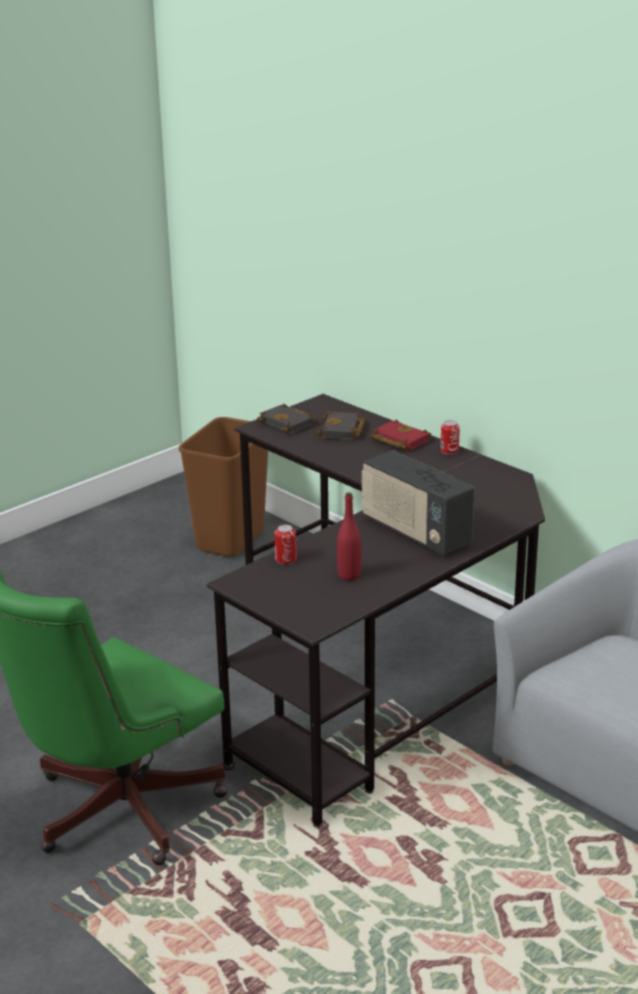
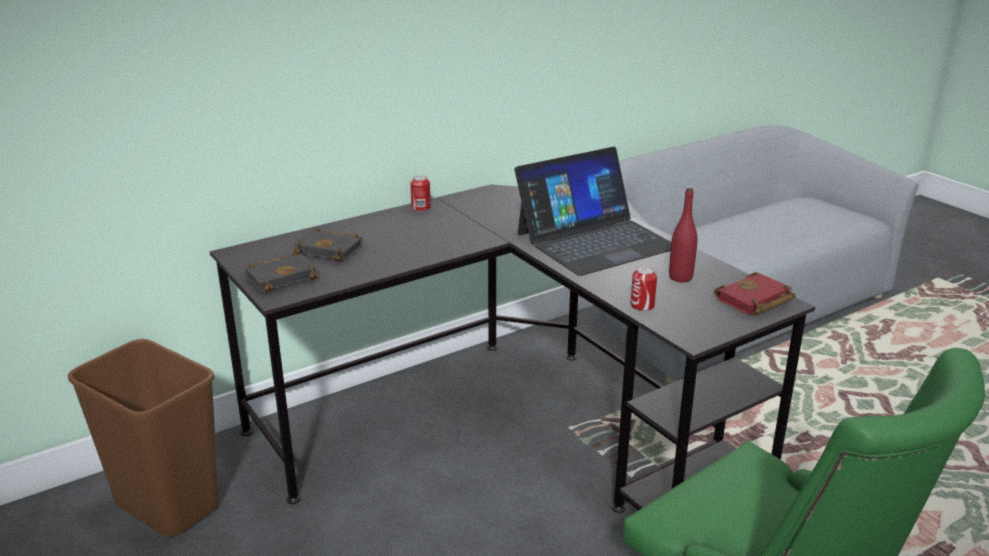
camera: 80 degrees left, 0 degrees up
radio [361,450,474,555] -> laptop [514,147,671,276]
red book [371,420,431,451] -> red book moved to [714,272,796,316]

